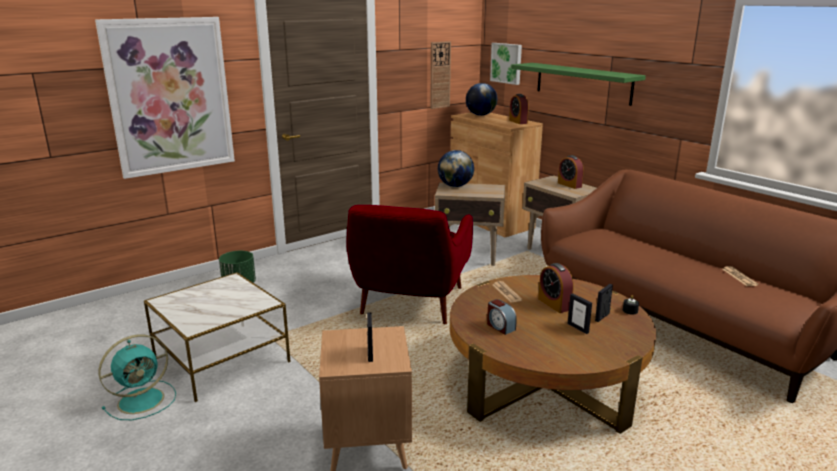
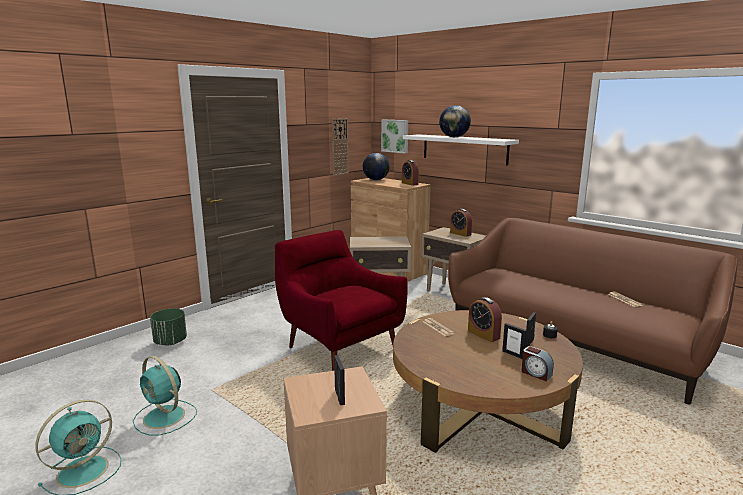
camera: 10 degrees left, 5 degrees down
picture [95,17,235,179] -> none
side table [144,272,290,402] -> turquoise fan [133,356,197,436]
red armchair [346,205,473,324] -> red armchair turned 135 degrees clockwise [275,230,408,371]
globe [438,150,474,187] -> globe moved to [439,105,471,137]
alarm clock [487,299,517,335] -> alarm clock moved to [521,346,554,381]
green shelf [511,63,646,106] -> white shelf [403,134,519,165]

